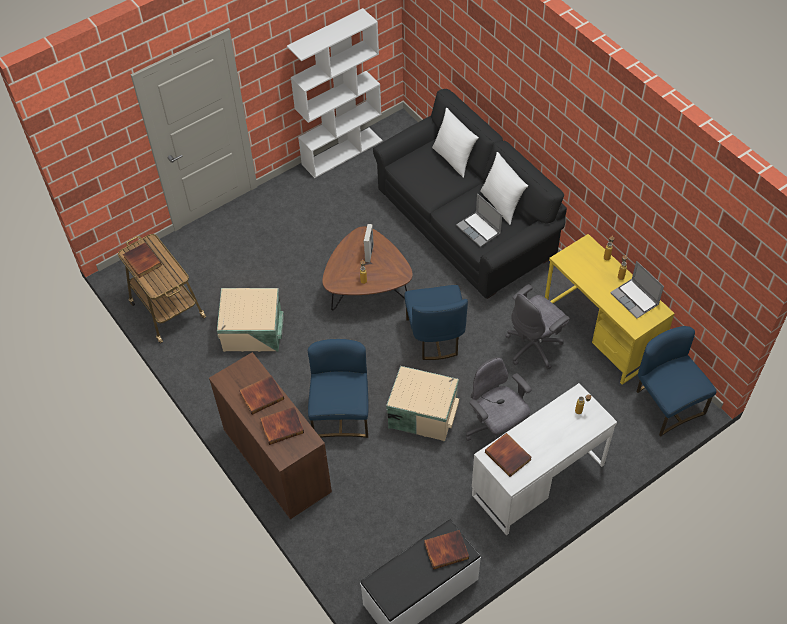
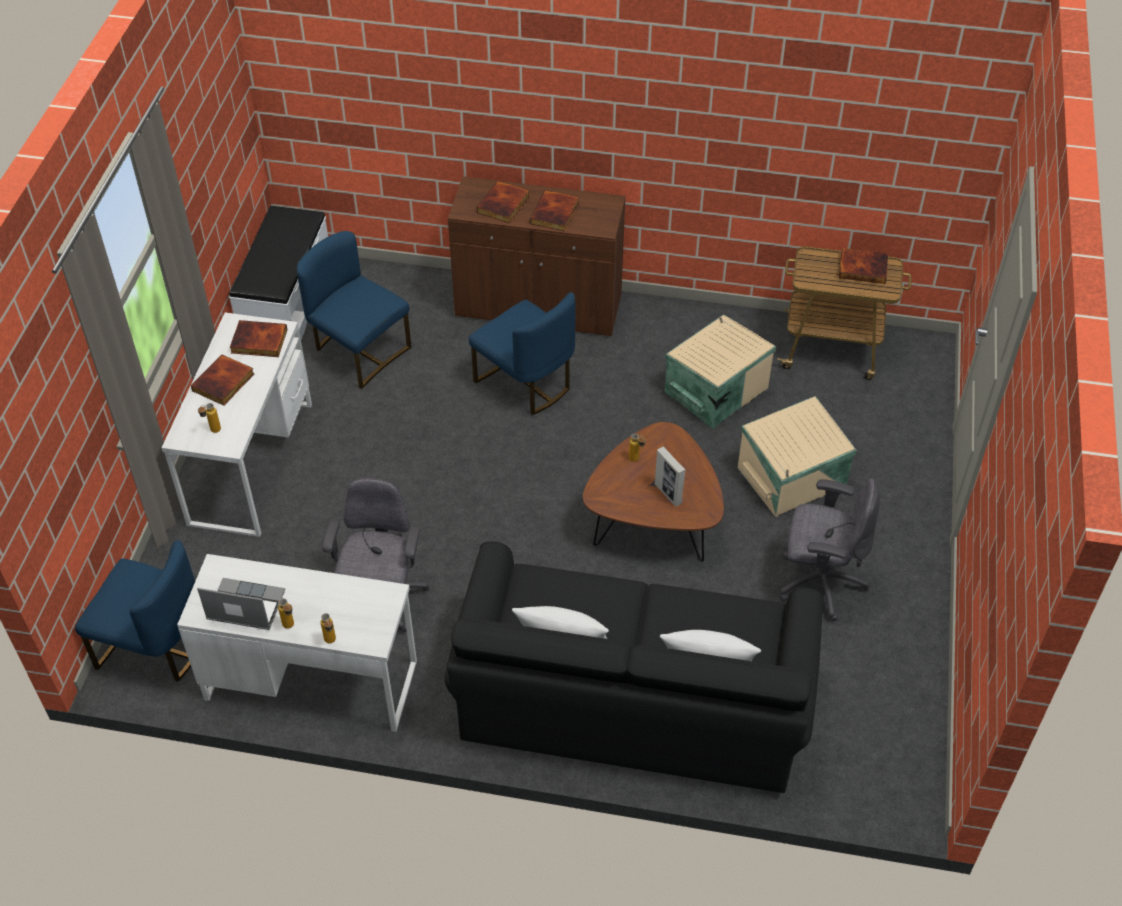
camera: 135 degrees right, 5 degrees down
white bookcase [287,8,383,178] -> none
beige storage box [386,366,459,442] -> beige storage box moved to [738,396,856,517]
blue chair [404,285,468,360] -> blue chair moved to [297,231,412,389]
book [424,530,469,570] -> book moved to [191,354,254,405]
laptop [456,194,502,247] -> none
grey office chair [466,357,531,441] -> grey office chair moved to [780,478,880,622]
yellow desk [545,234,675,385] -> white desk [177,554,417,732]

